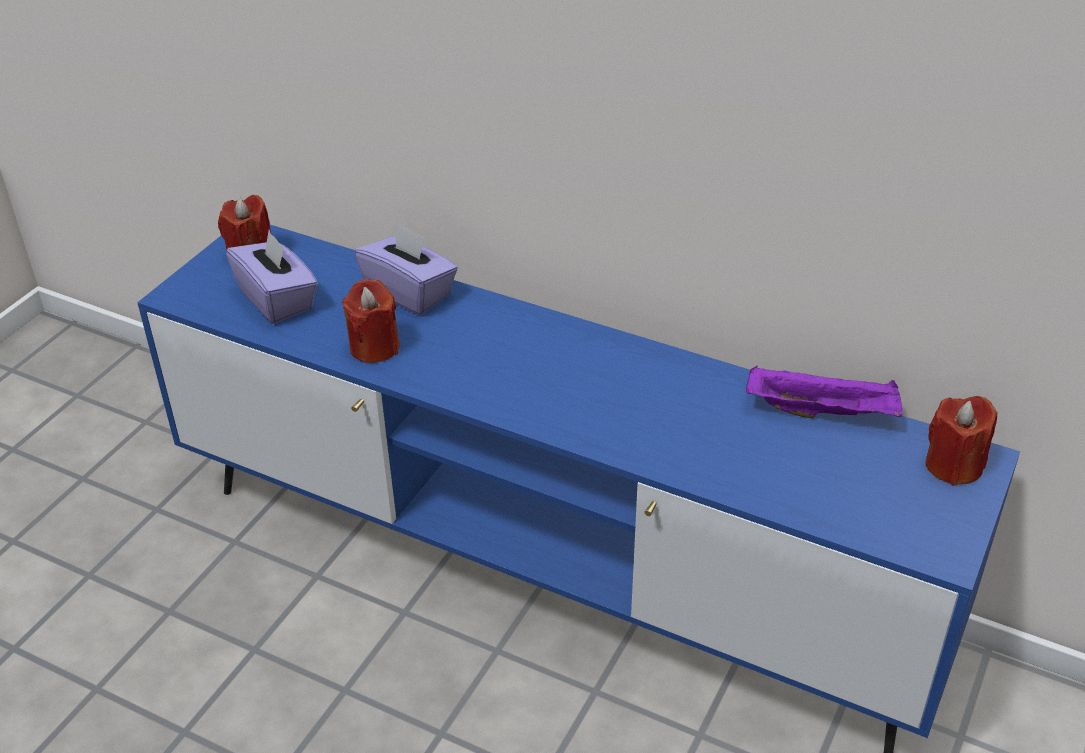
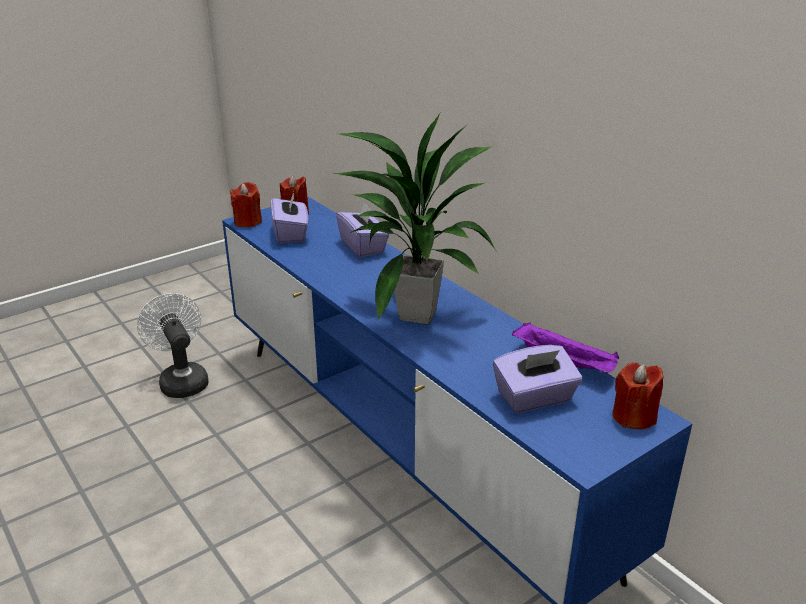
camera: 25 degrees right, 10 degrees down
red candle [342,279,400,363] -> red candle moved to [230,182,262,227]
none -> white fan [137,293,209,398]
none -> potted plant [334,113,497,324]
none -> purple tissue box [493,345,582,413]

